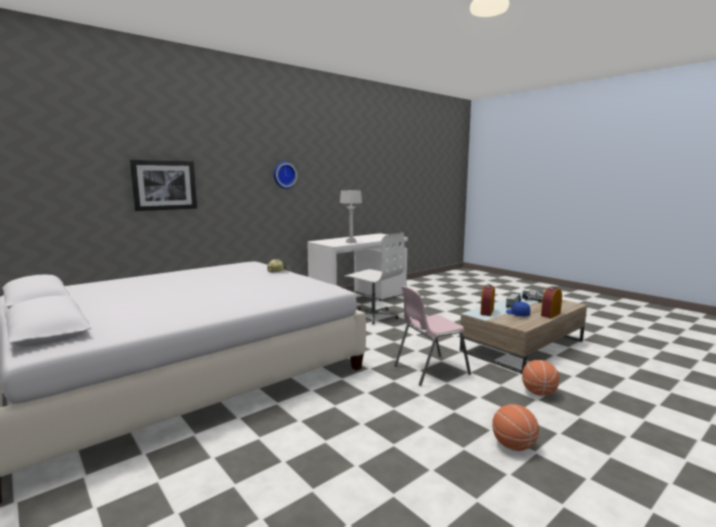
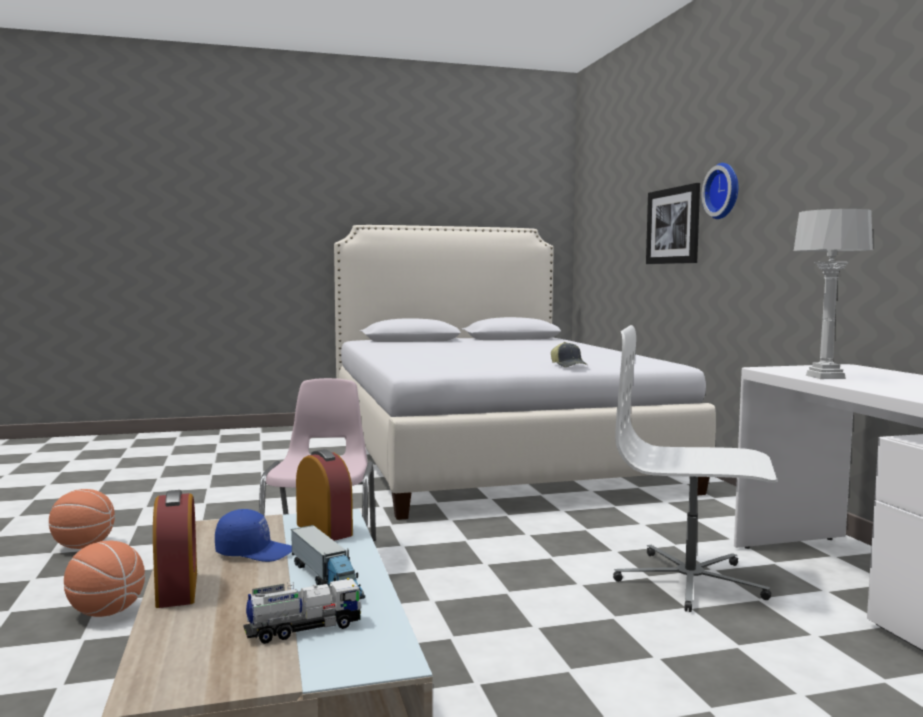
camera: 115 degrees right, 5 degrees down
wall clock [274,162,297,189] -> wall clock moved to [702,163,738,219]
white office chair [344,232,405,324] -> white office chair turned 45 degrees clockwise [613,325,777,612]

